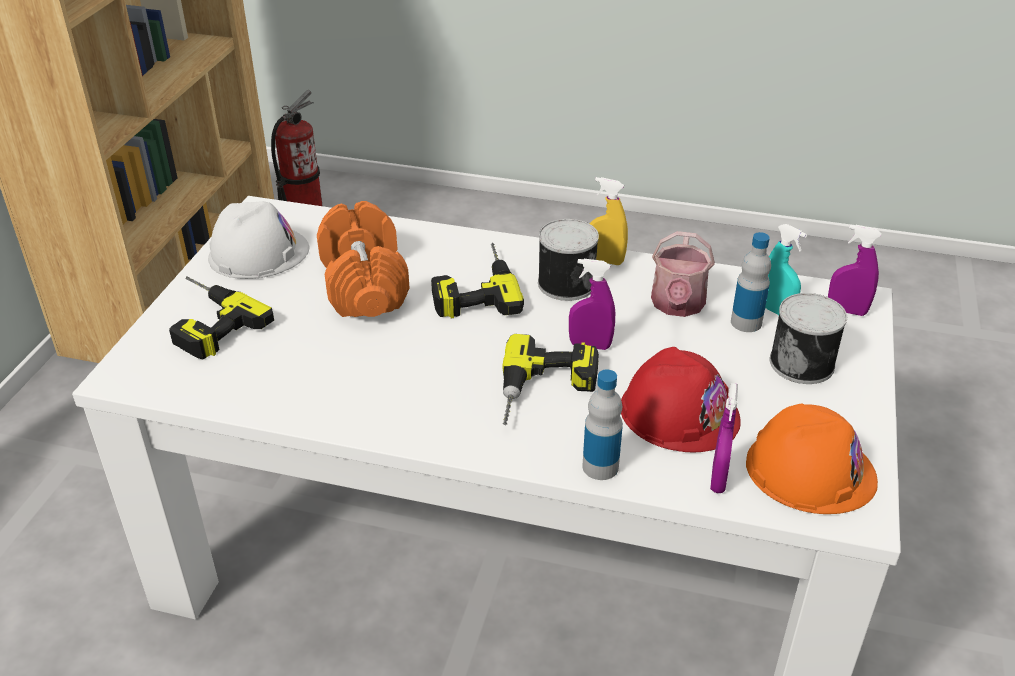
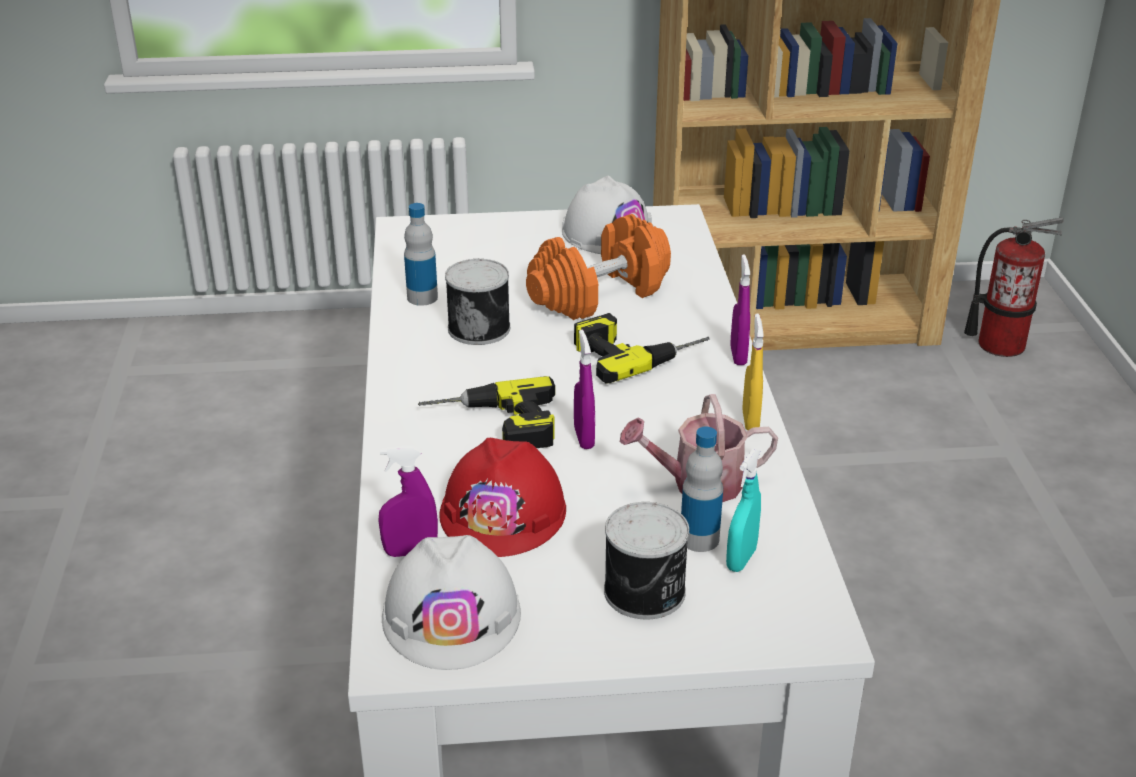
camera: 70 degrees right, 5 degrees down
power drill [169,277,274,359] -> none
can [538,219,599,301] -> can moved to [445,259,510,345]
bottle [582,369,623,480] -> bottle moved to [404,203,438,306]
orange hard hat [746,403,878,514] -> white hard hat [382,535,521,670]
purple spray bottle [828,225,881,316] -> purple spray bottle moved to [730,254,750,365]

